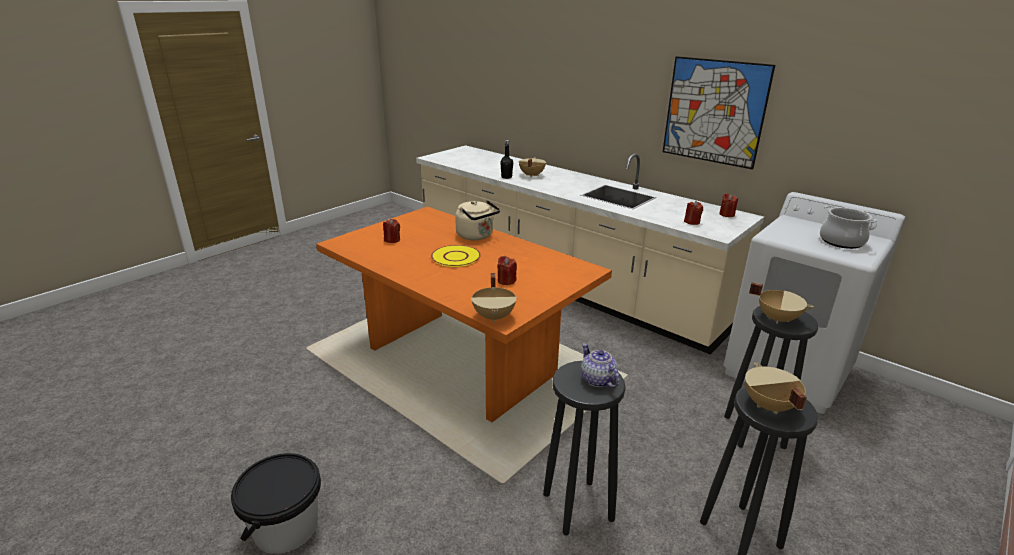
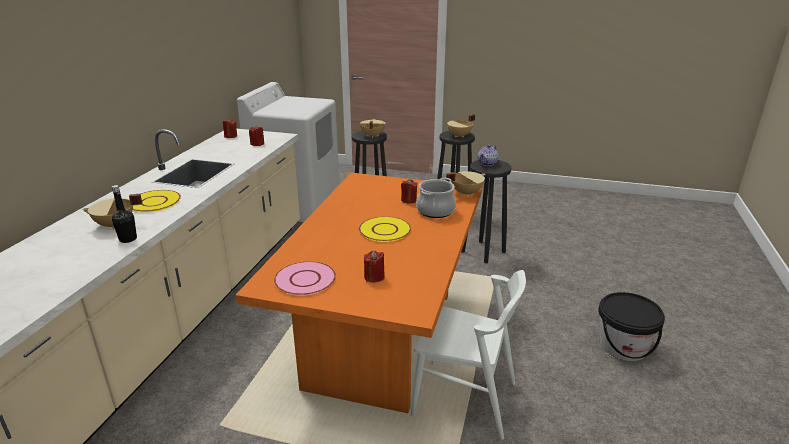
camera: 115 degrees left, 0 degrees up
beige kettle [455,200,500,240] -> none
picture [663,56,775,170] -> none
cooking pot [820,205,877,249] -> cooking pot moved to [416,177,456,218]
none -> yellow plate [129,190,181,212]
none -> pink plate [274,261,336,296]
none -> white chair [411,270,526,440]

